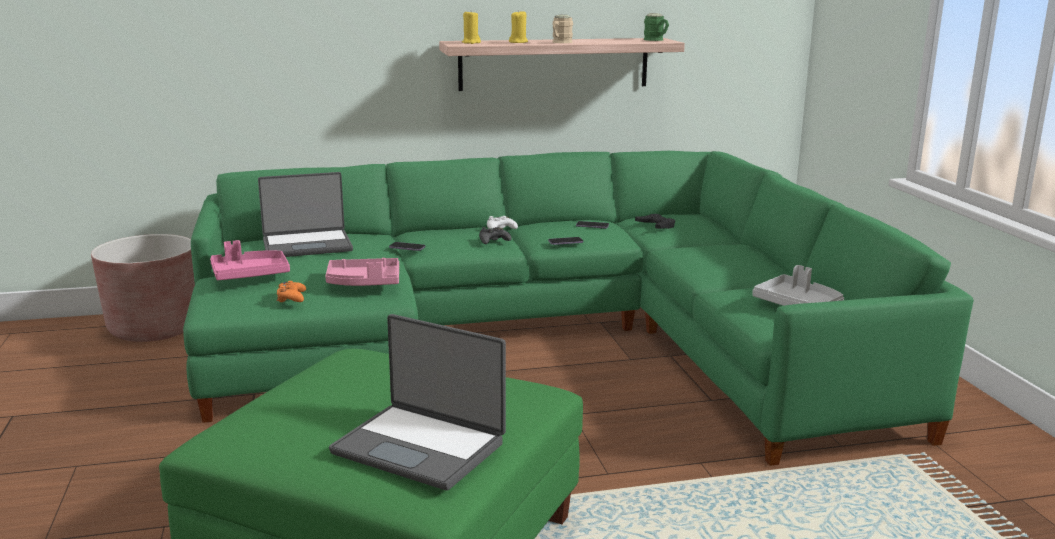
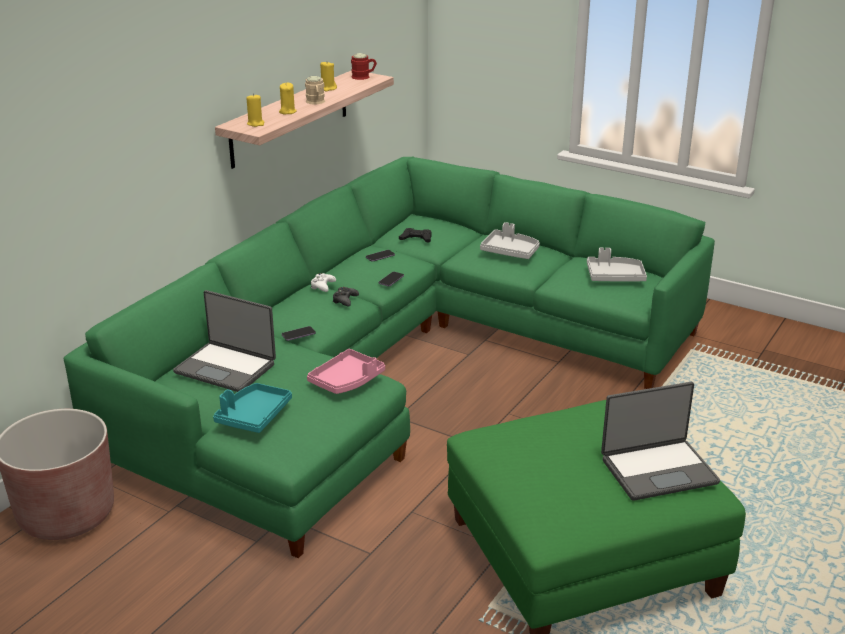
camera: 45 degrees left, 10 degrees up
pink tray [210,240,290,280] -> turquoise tray [213,383,292,433]
laptop [258,172,353,257] -> laptop turned 90 degrees clockwise [173,290,276,392]
orange game controller [277,281,306,302] -> none
green mug [643,13,669,41] -> red mug [351,53,377,80]
none -> yellow candle [320,62,337,92]
none -> grey tray [480,222,540,259]

